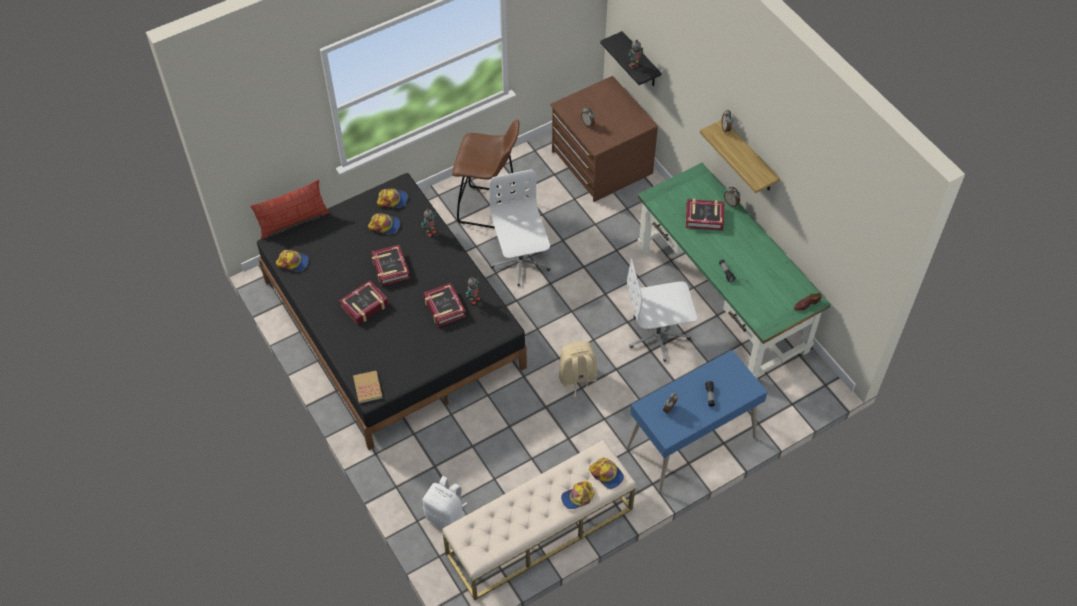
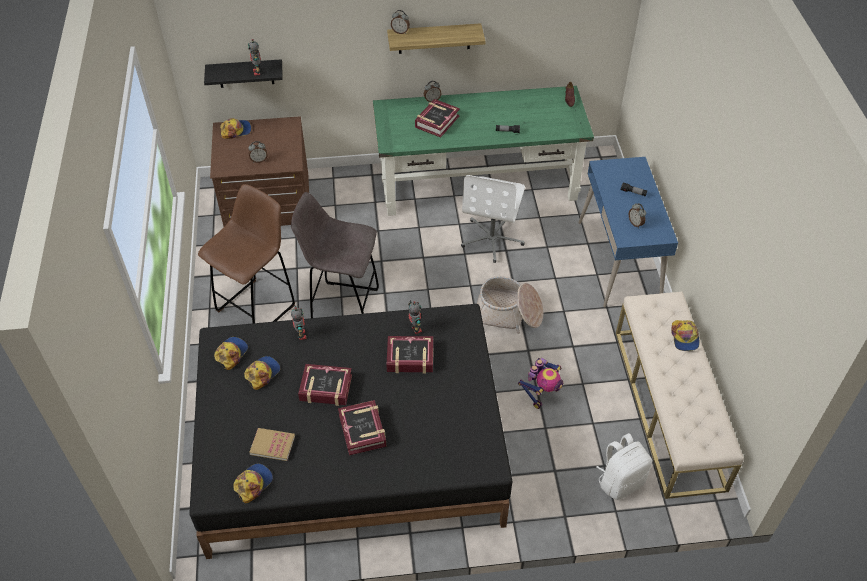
camera: 65 degrees left, 5 degrees down
pillow [251,180,329,239] -> none
book [353,371,383,404] -> book moved to [249,428,295,461]
white office chair [489,169,551,286] -> grey stool [291,192,379,318]
beige backpack [559,341,597,397] -> basket [477,276,543,334]
cap [589,457,624,489] -> cap moved to [220,118,251,139]
none -> toy robot [518,358,563,409]

